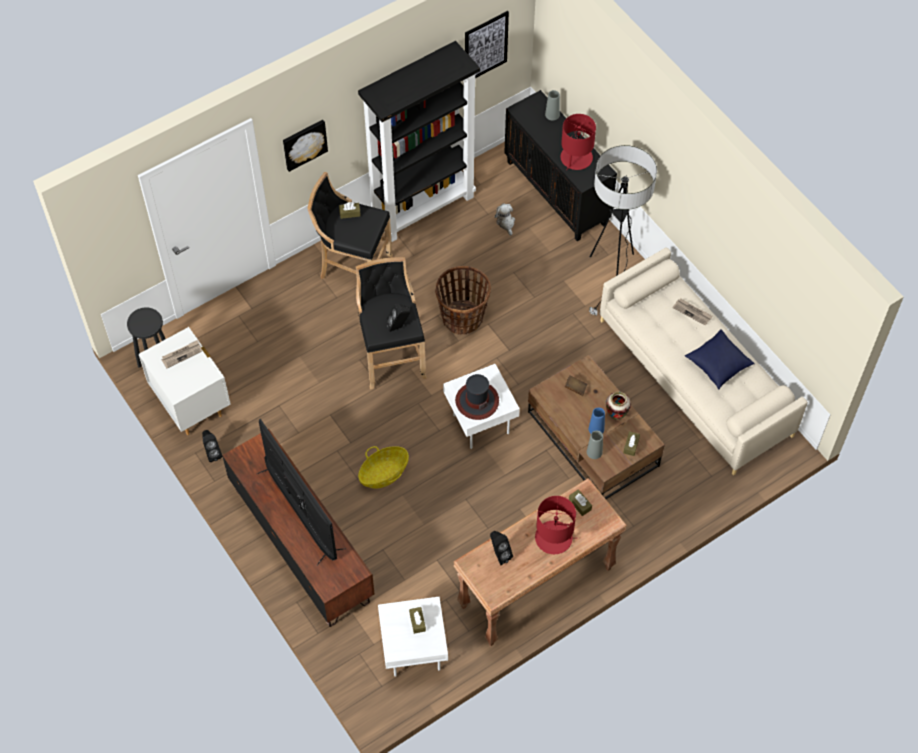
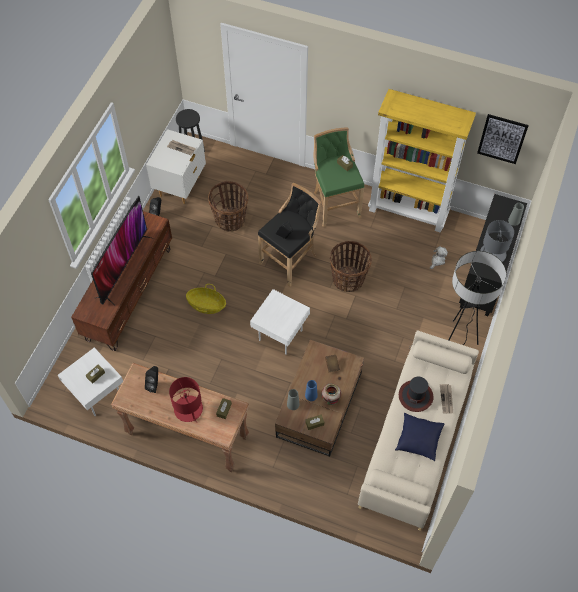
camera: 55 degrees right, 0 degrees up
picture [283,120,328,172] -> none
black stool [307,172,393,279] -> green stool [314,127,364,227]
black bookcase [358,41,480,242] -> yellow bookcase [368,89,476,233]
hat [455,374,499,420] -> hat moved to [399,377,433,412]
red table lamp [561,114,596,171] -> grey table lamp [480,220,514,262]
none -> basket [208,181,248,232]

